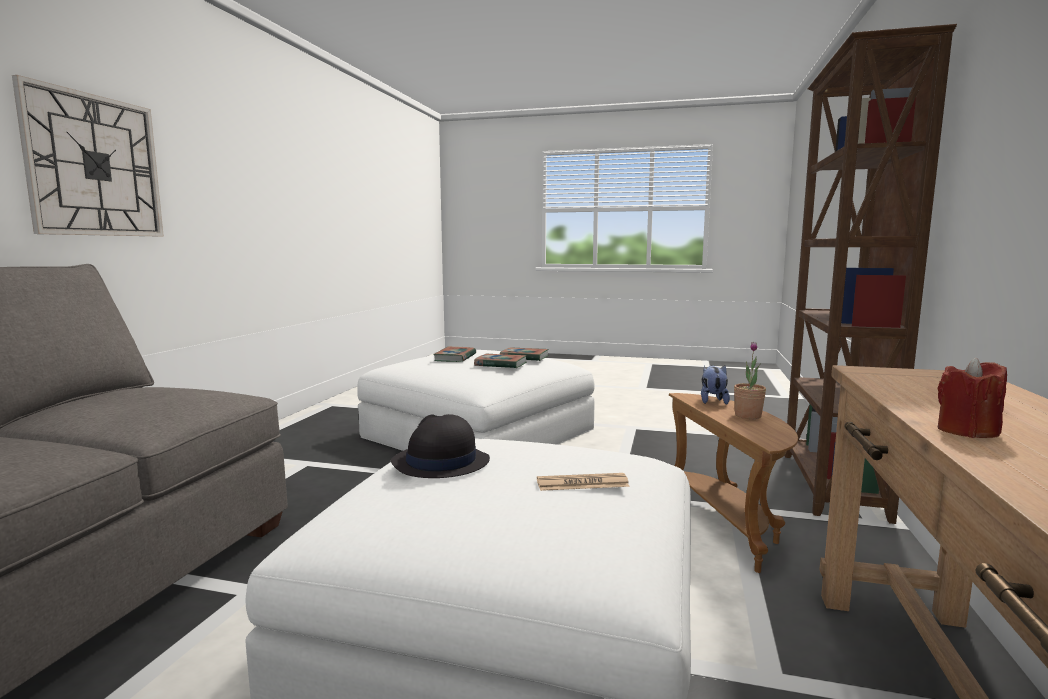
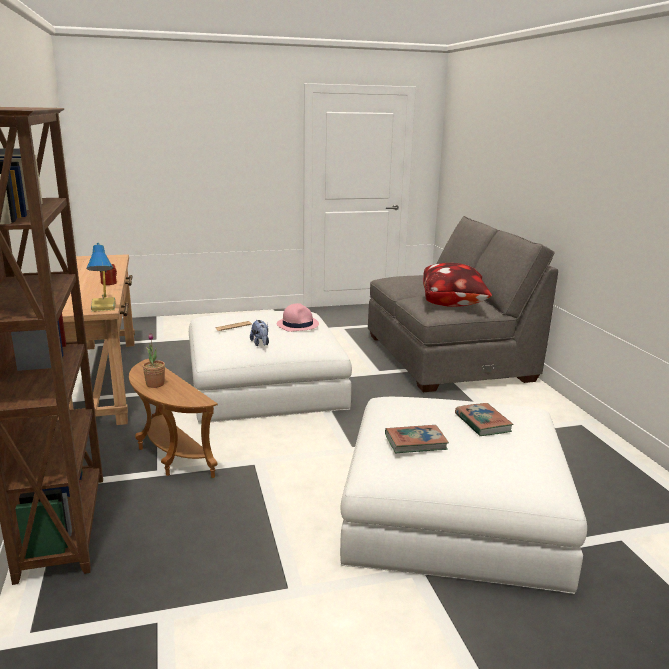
camera: 150 degrees right, 10 degrees up
wall clock [12,75,164,237] -> none
black hat [391,414,490,478] -> pink hat [277,303,319,332]
book [474,354,527,368] -> none
plush toy [701,365,730,405] -> plush toy moved to [250,320,269,346]
none -> table lamp [86,243,116,312]
none -> pillow [423,263,492,307]

